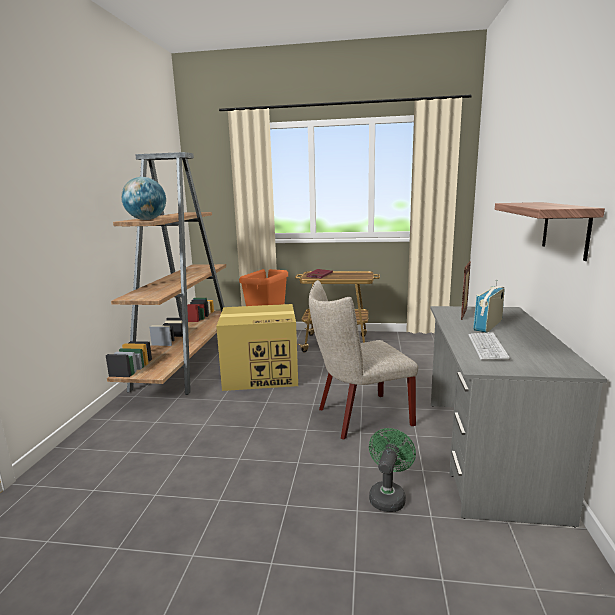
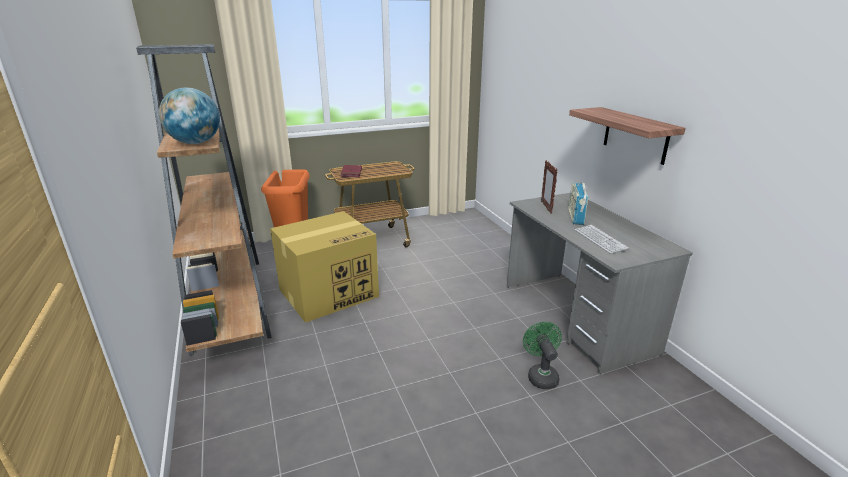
camera: 30 degrees left, 10 degrees up
beige chair [309,280,418,440] -> none

